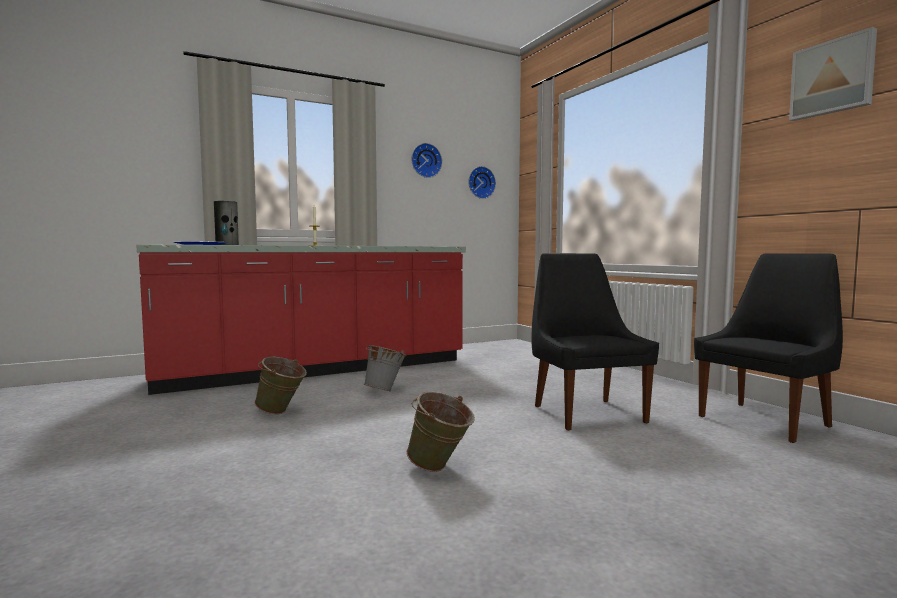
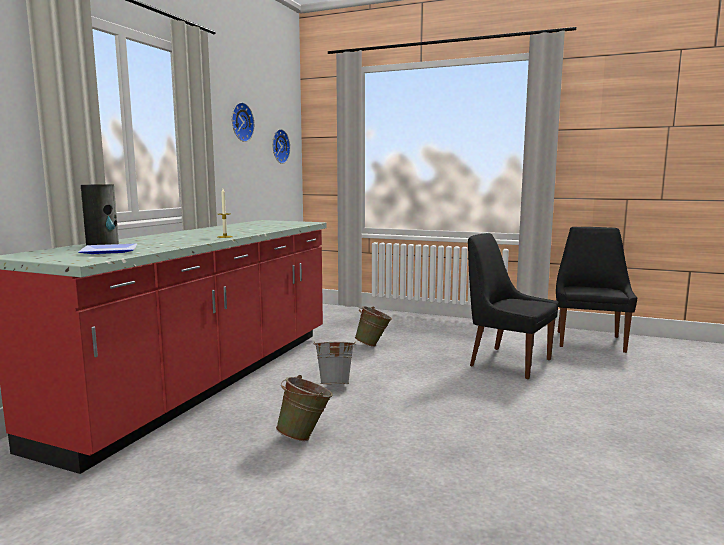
camera: 40 degrees left, 5 degrees up
green bucket [406,391,475,472] -> green bucket moved to [355,306,392,347]
picture [789,27,877,121] -> none

